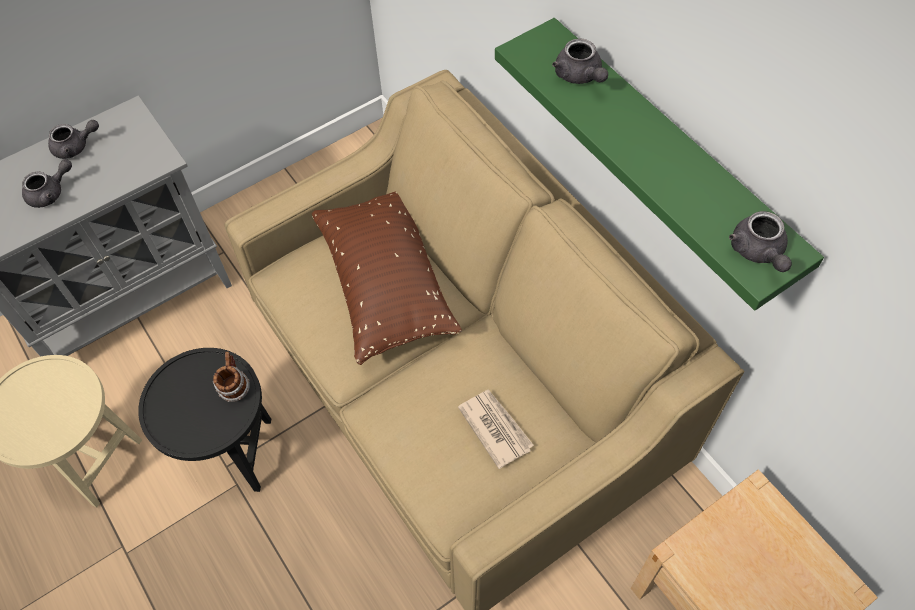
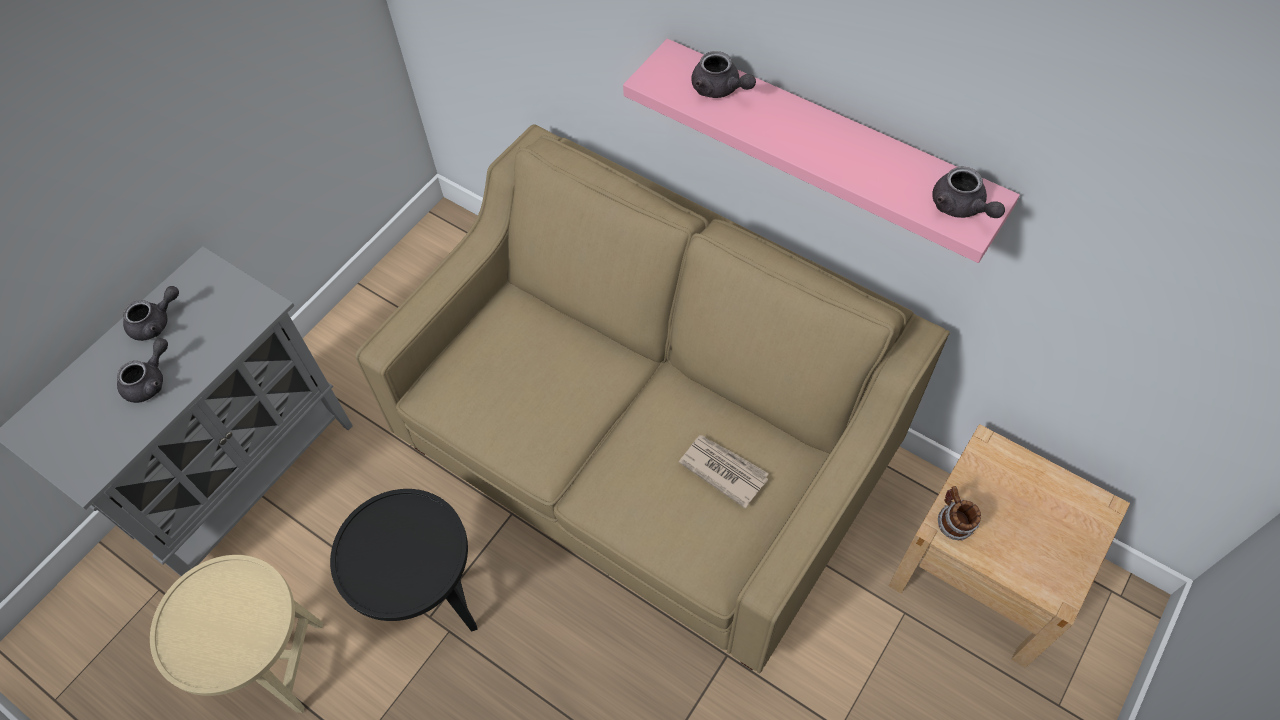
camera: 20 degrees left, 0 degrees up
mug [213,352,250,402] -> mug moved to [938,486,981,541]
brown pillow [312,192,462,365] -> none
green shelf [495,18,824,311] -> pink shelf [623,39,1020,263]

